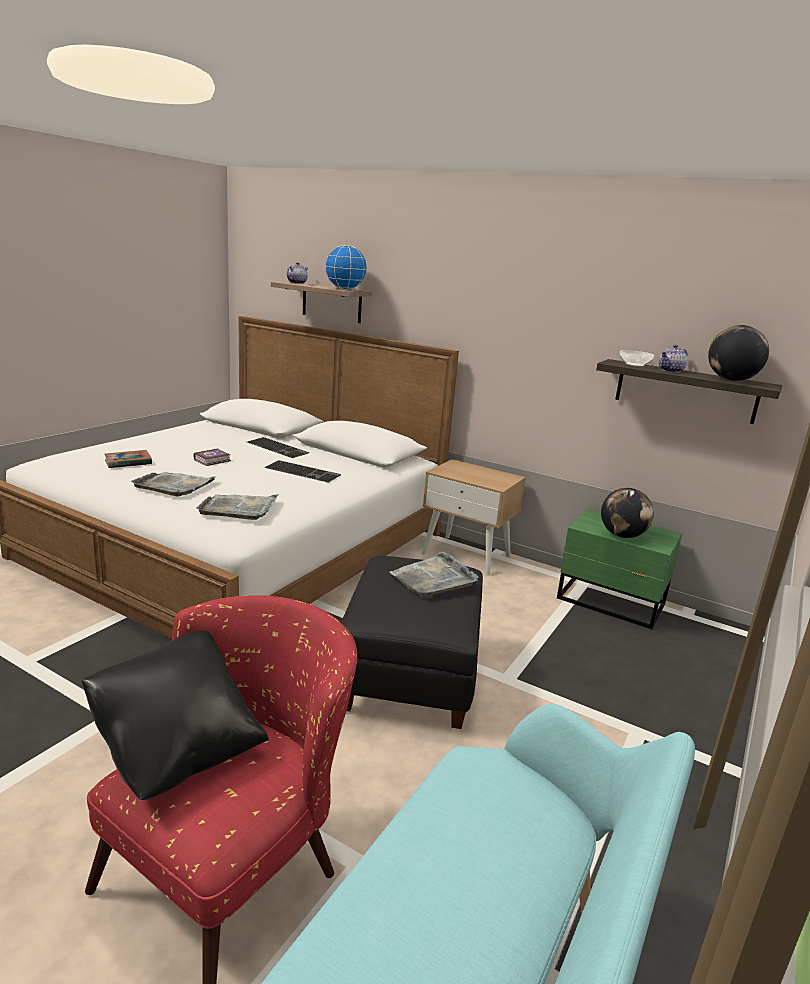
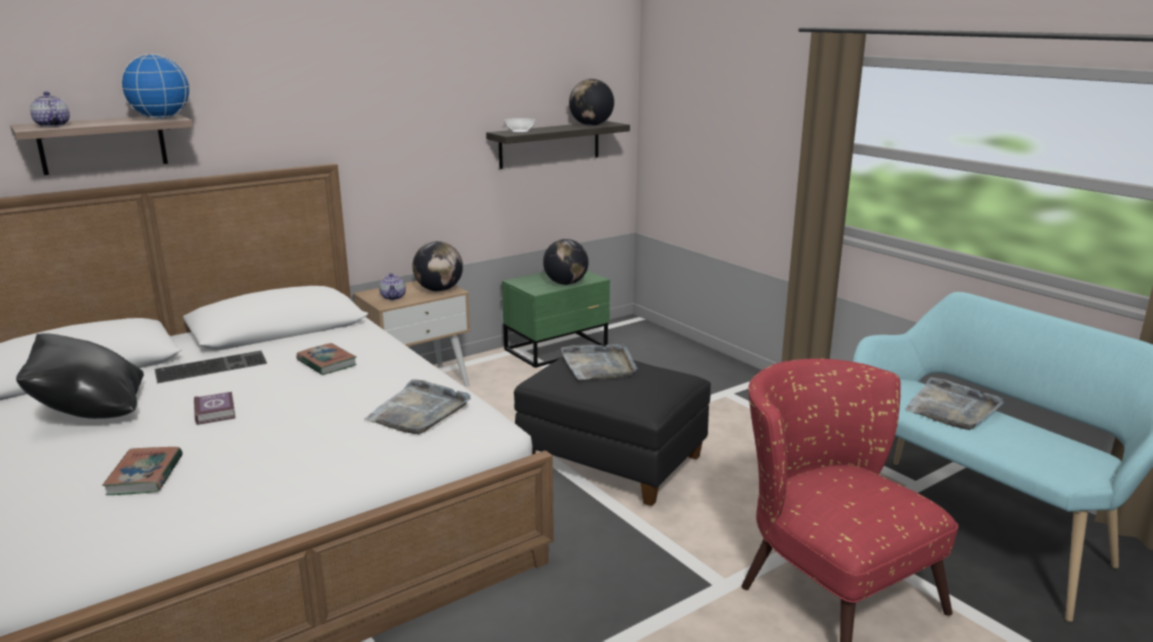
camera: 65 degrees left, 0 degrees up
black pillow [82,630,269,800] -> black pillow moved to [16,334,144,419]
grey tray [131,472,217,496] -> grey tray moved to [905,377,1005,430]
keyboard [264,460,341,483] -> book [296,343,357,375]
teapot [659,345,687,373] -> teapot moved to [379,273,406,300]
none -> globe [412,241,463,291]

